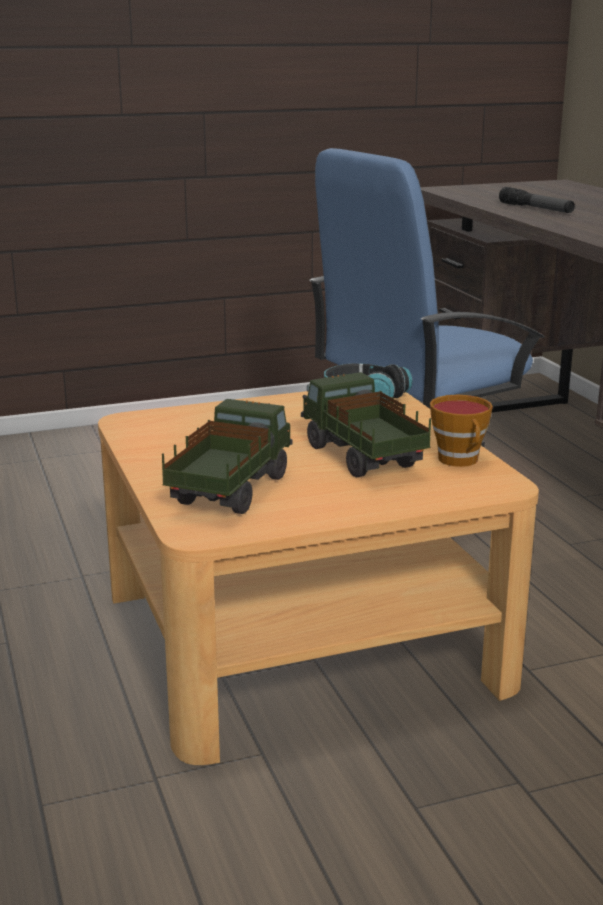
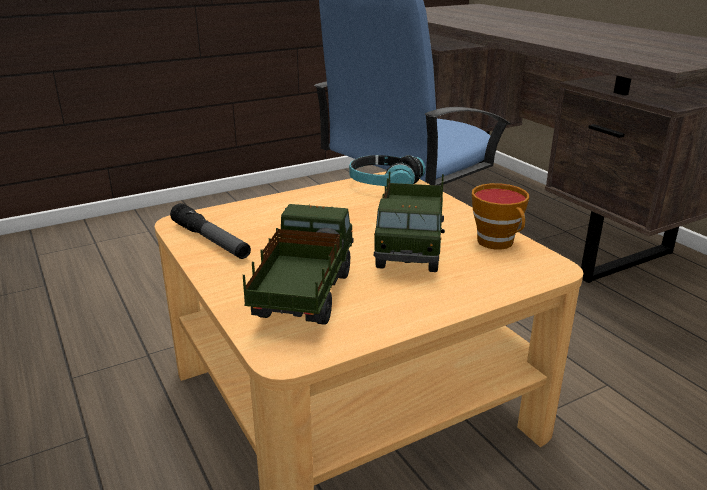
camera: 10 degrees left, 5 degrees up
toy truck [301,372,431,477] -> toy truck turned 135 degrees counterclockwise [374,171,445,272]
flashlight [499,187,575,213] -> flashlight moved to [170,203,251,259]

